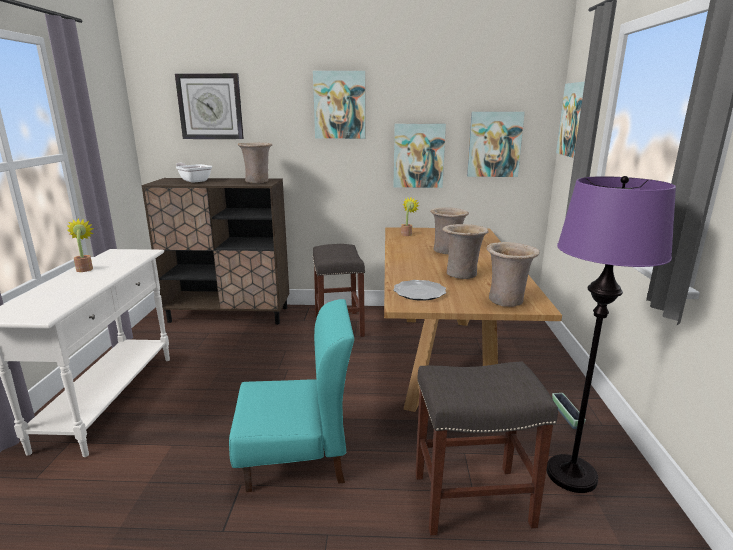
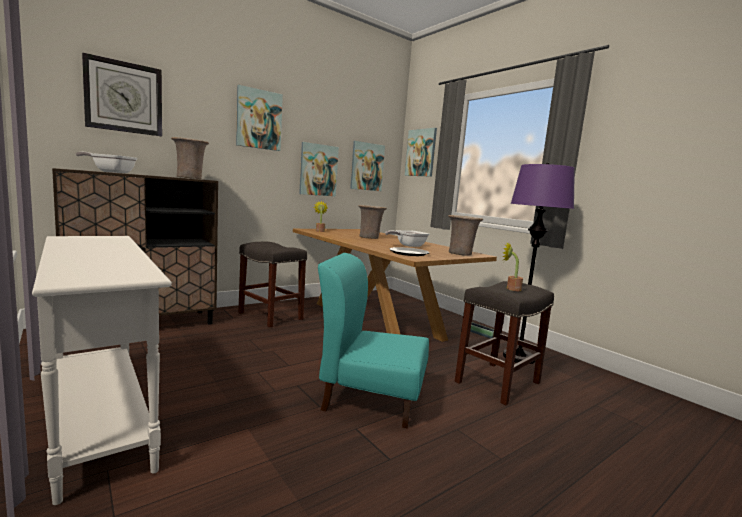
camera: 40 degrees left, 10 degrees down
potted plant [67,218,94,272] -> potted plant moved to [503,242,523,291]
turquoise chair [229,299,354,492] -> turquoise chair turned 120 degrees counterclockwise [318,253,429,428]
beige vase [443,224,489,279] -> frying pan [385,230,429,247]

